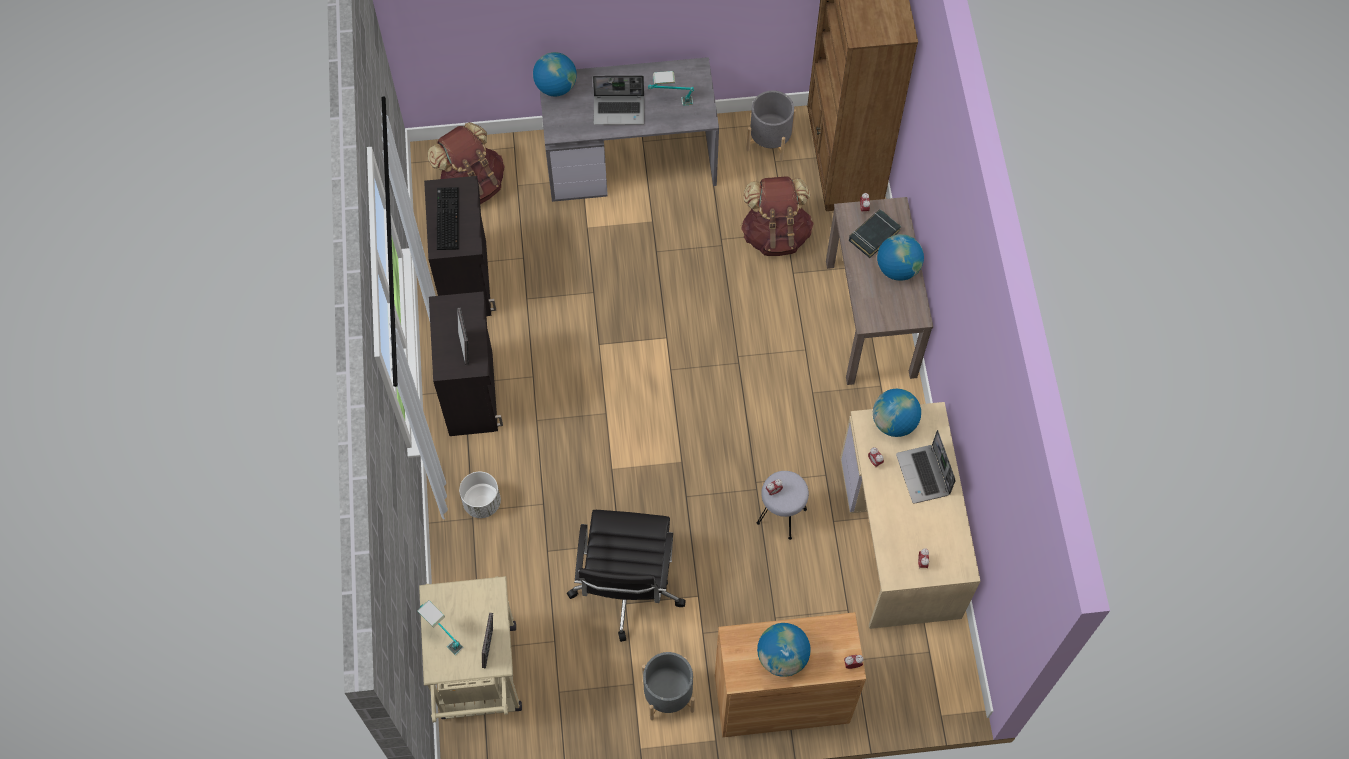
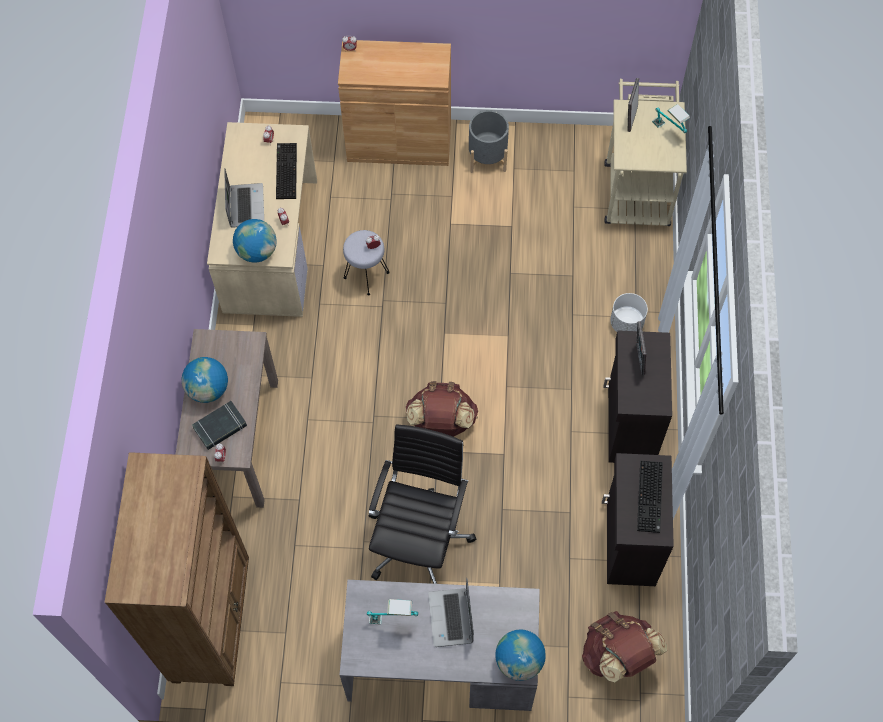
camera: 170 degrees left, 0 degrees up
black office chair [567,510,686,642] -> black office chair moved to [368,424,477,584]
laptop [593,75,644,125] -> laptop turned 105 degrees counterclockwise [428,578,474,647]
brown backpack [741,176,814,256] -> brown backpack moved to [406,381,478,437]
grey planter [746,91,796,161] -> none
globe [757,623,811,677] -> none
none -> keyboard [276,143,297,199]

